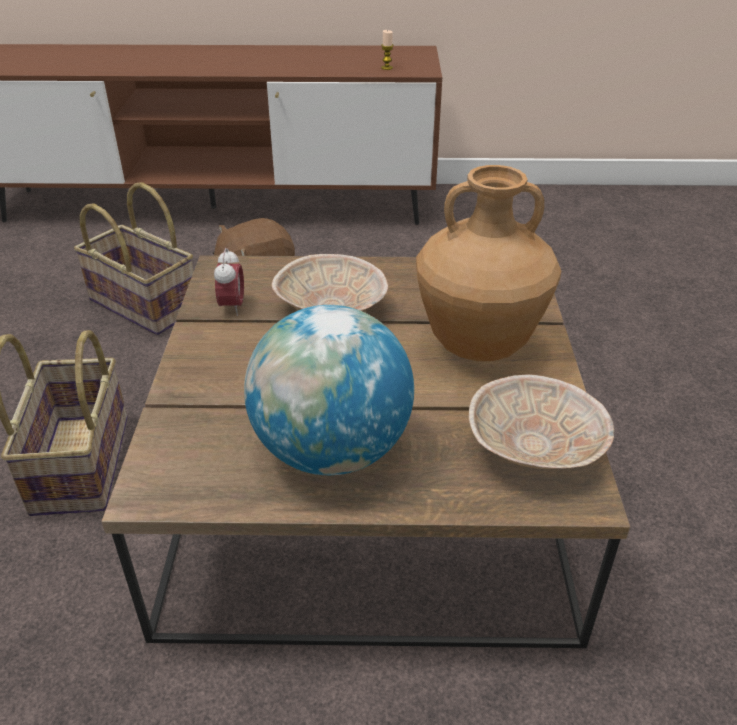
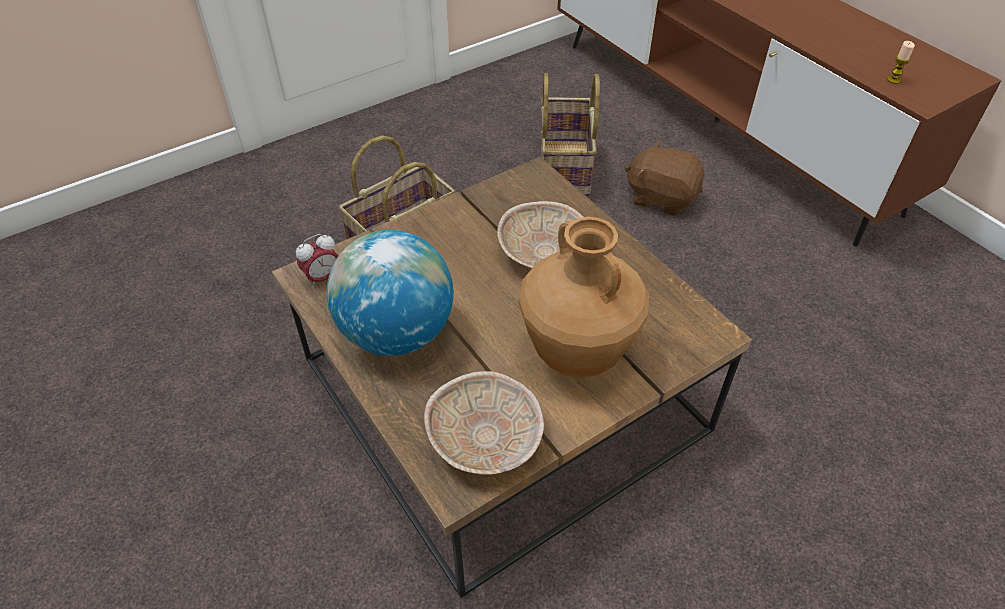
camera: 55 degrees right, 10 degrees up
alarm clock [214,248,244,316] -> alarm clock moved to [296,234,338,288]

